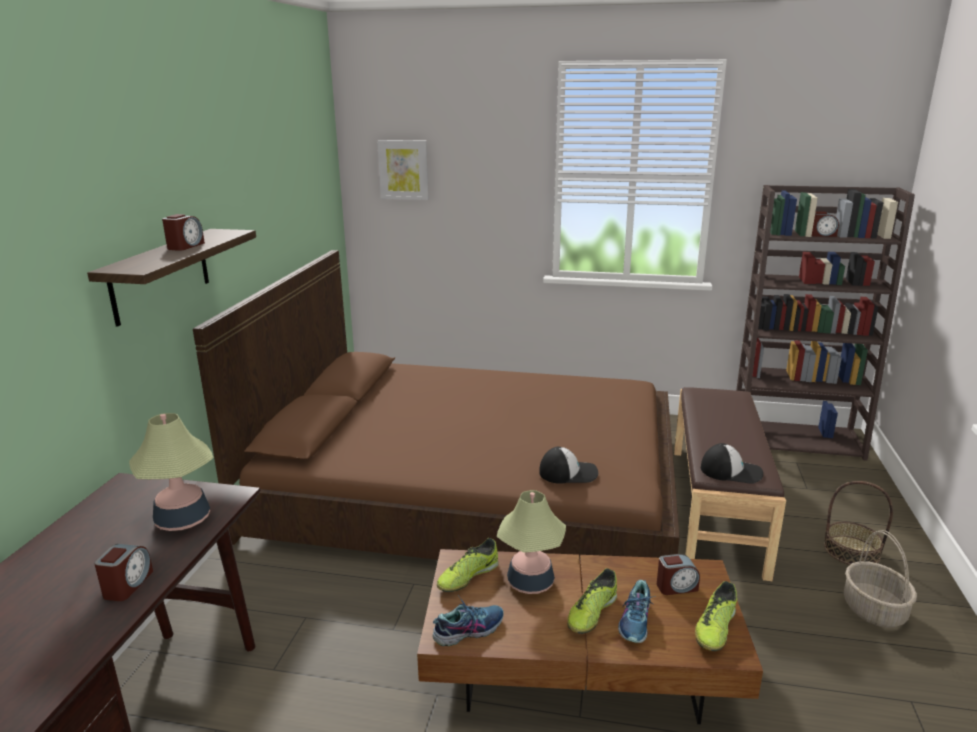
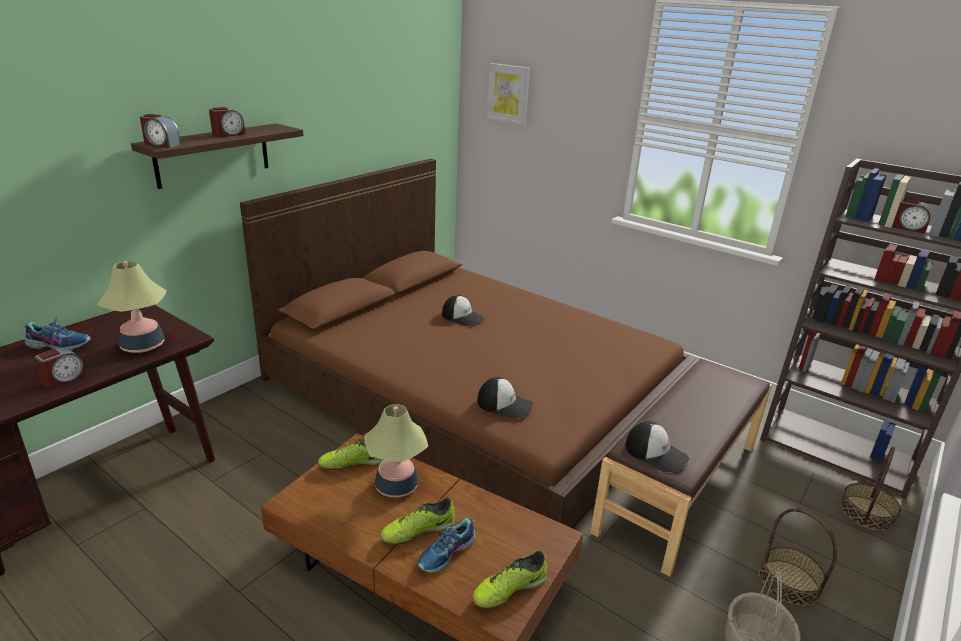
camera: 25 degrees right, 5 degrees up
shoe [433,595,504,646] -> shoe moved to [25,317,91,351]
alarm clock [657,554,700,595] -> alarm clock moved to [140,114,181,148]
none -> cap [442,295,484,326]
none -> basket [839,447,901,532]

